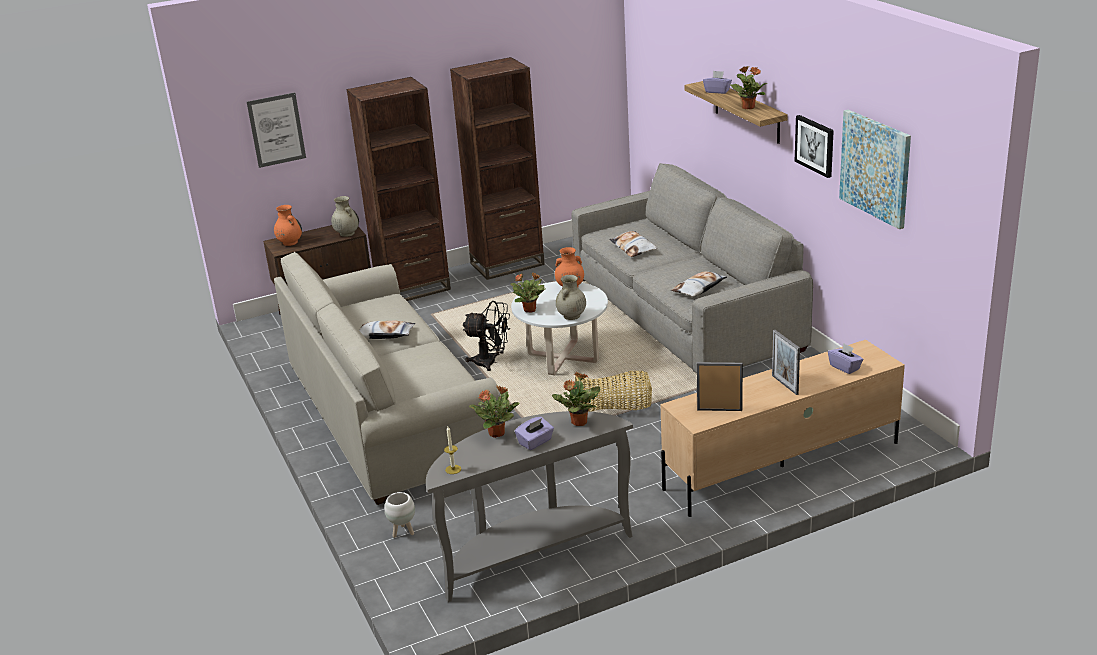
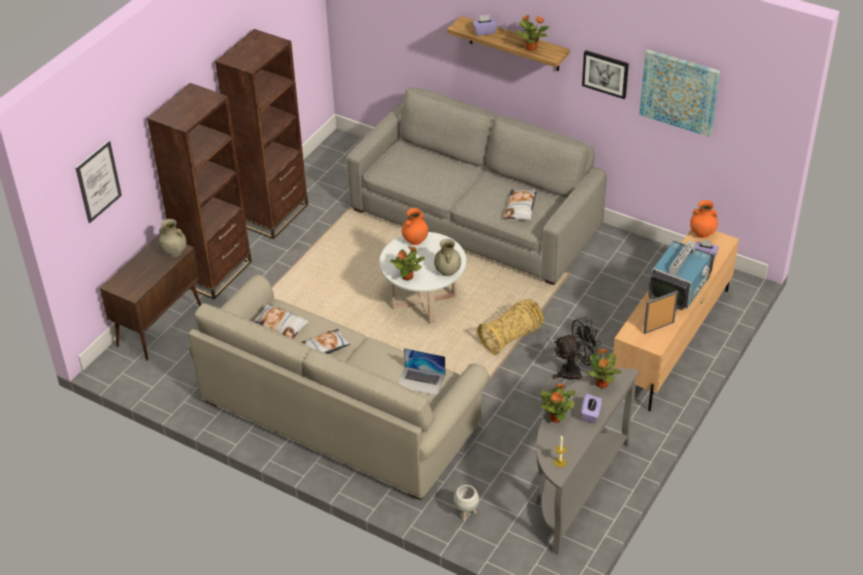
camera: 35 degrees left, 15 degrees up
orange vase [274,205,302,246] -> orange vase moved to [690,200,718,238]
black fan [463,301,510,371] -> black fan moved to [553,317,602,380]
pillow [609,230,657,257] -> pillow moved to [253,304,309,339]
picture frame [772,330,800,395] -> television [649,241,714,310]
none -> laptop [398,348,446,396]

